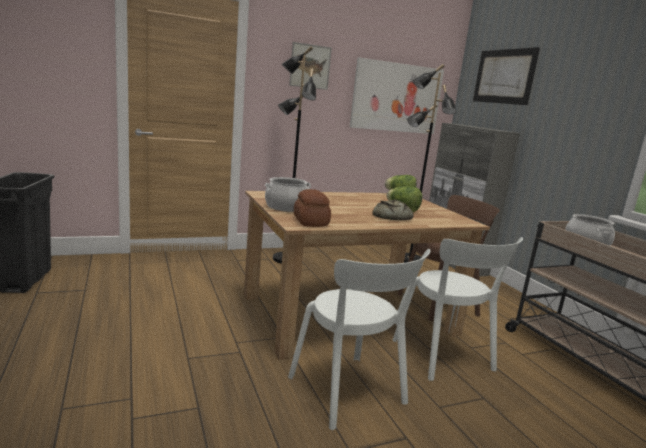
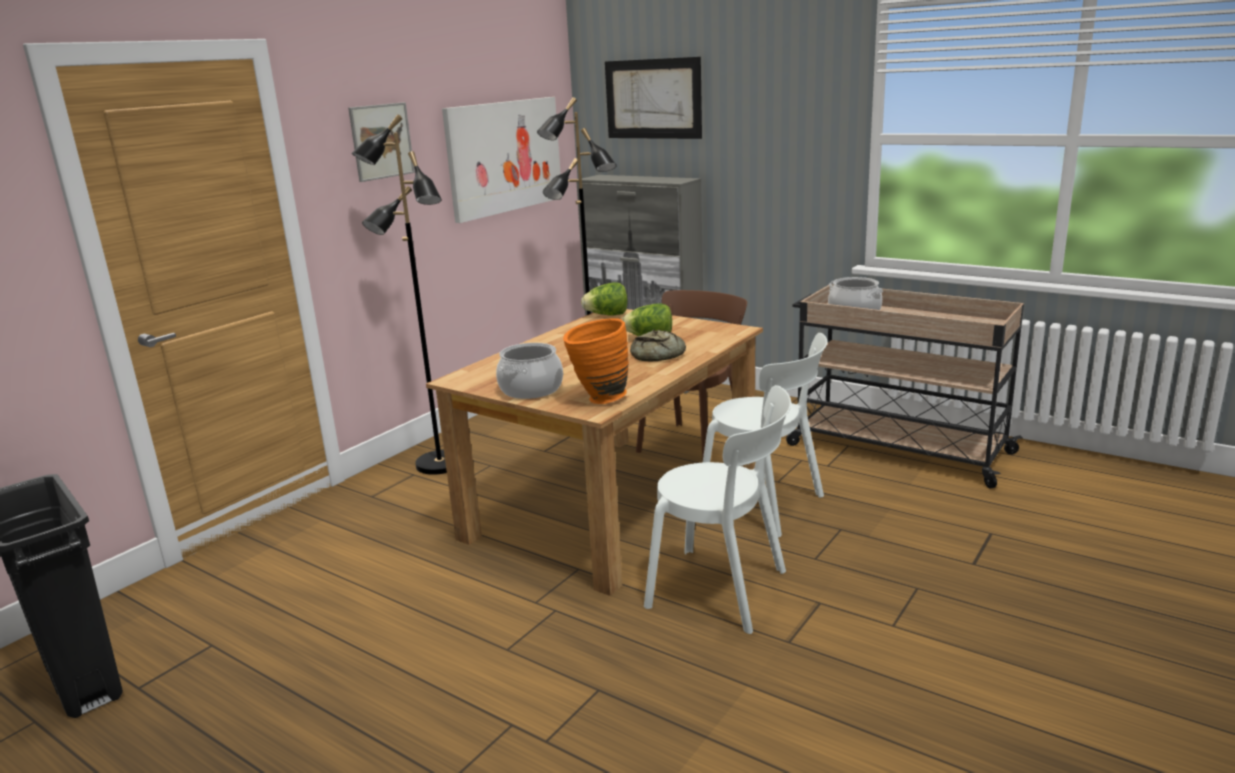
camera: 30 degrees left, 5 degrees up
bread [294,189,331,227] -> orange vase [563,318,629,404]

